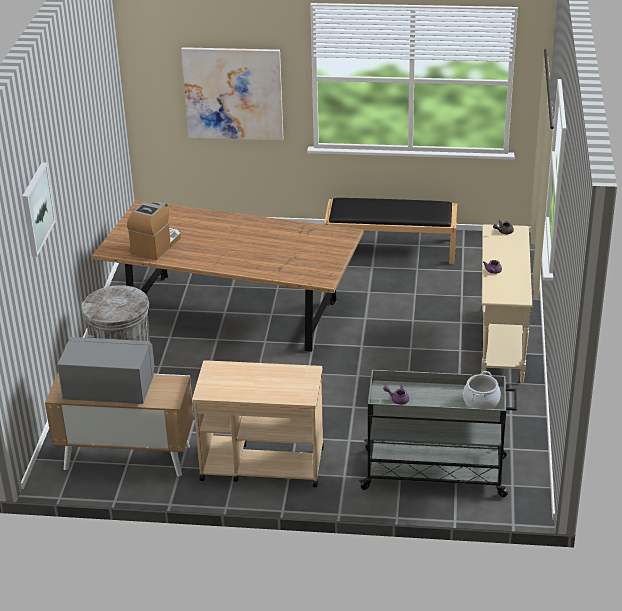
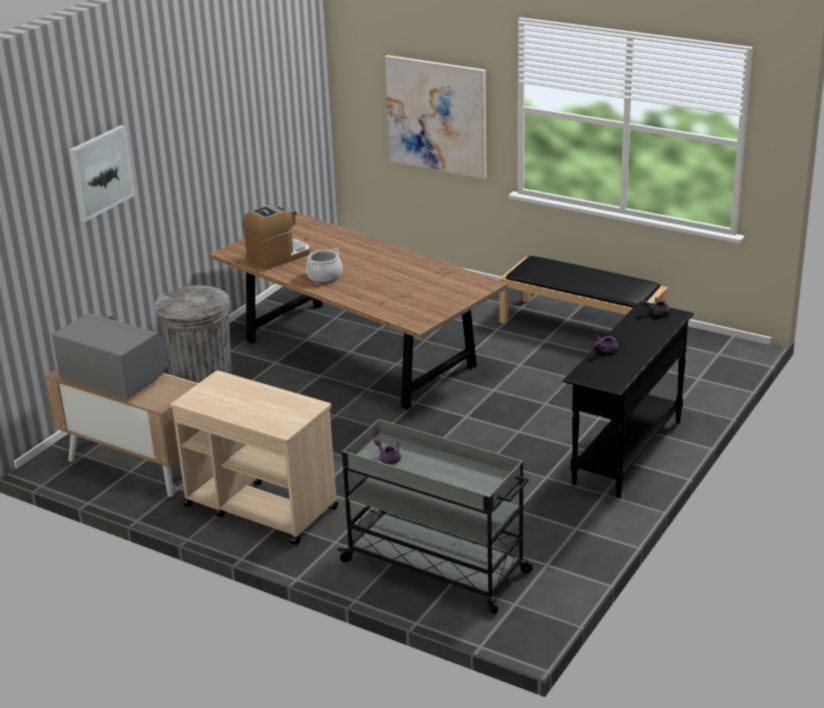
camera: 25 degrees right, 5 degrees down
cooking pot [463,371,501,409] -> cooking pot moved to [306,248,343,283]
beige console table [481,224,532,383] -> black console table [563,301,694,498]

